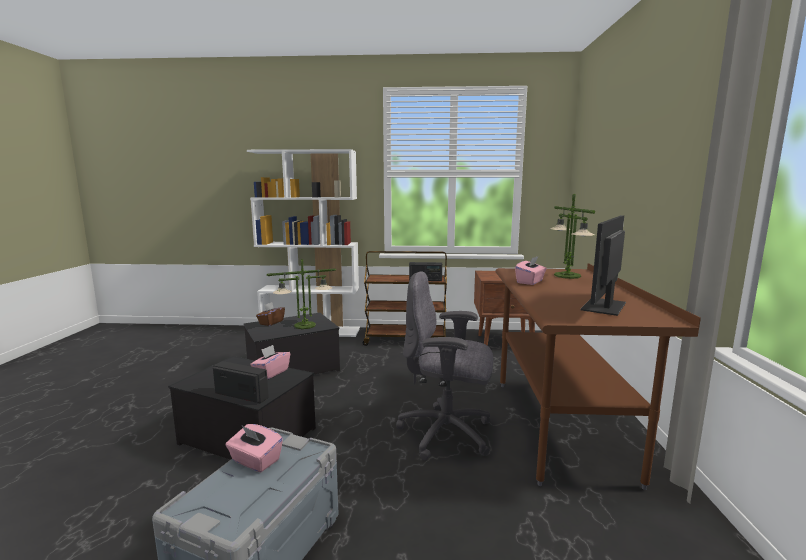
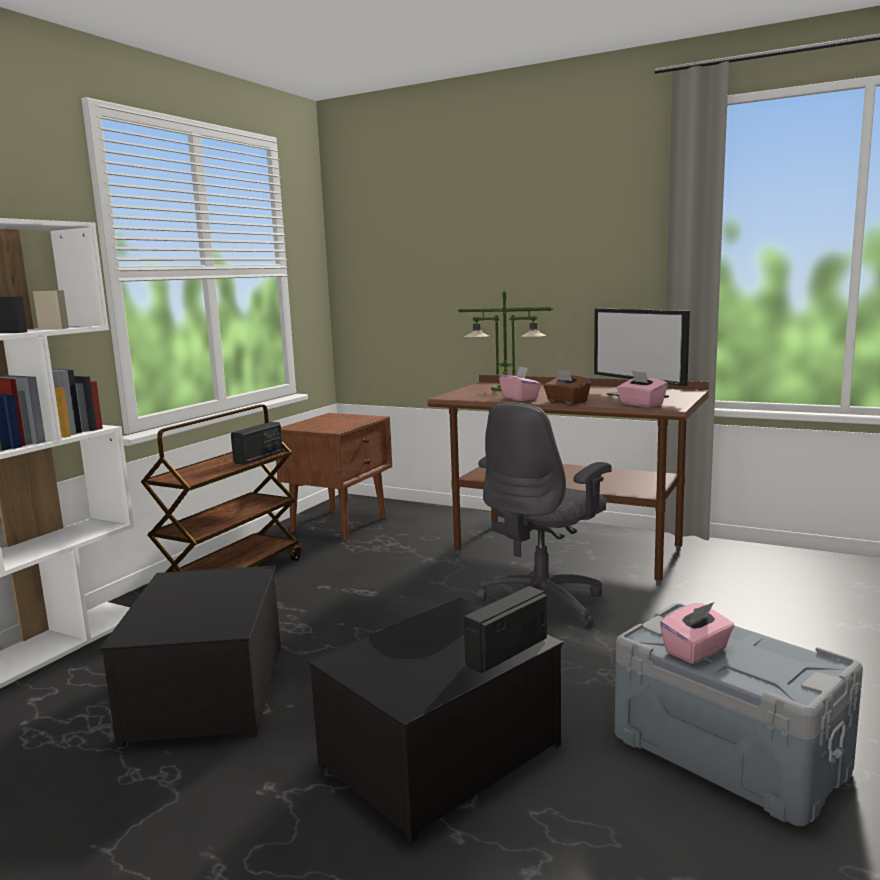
camera: 65 degrees left, 0 degrees up
pink tissue box [250,345,290,379] -> pink tissue box moved to [617,371,668,407]
brown tissue box [256,302,285,326] -> brown tissue box moved to [543,369,591,404]
table lamp [266,259,336,329] -> none

